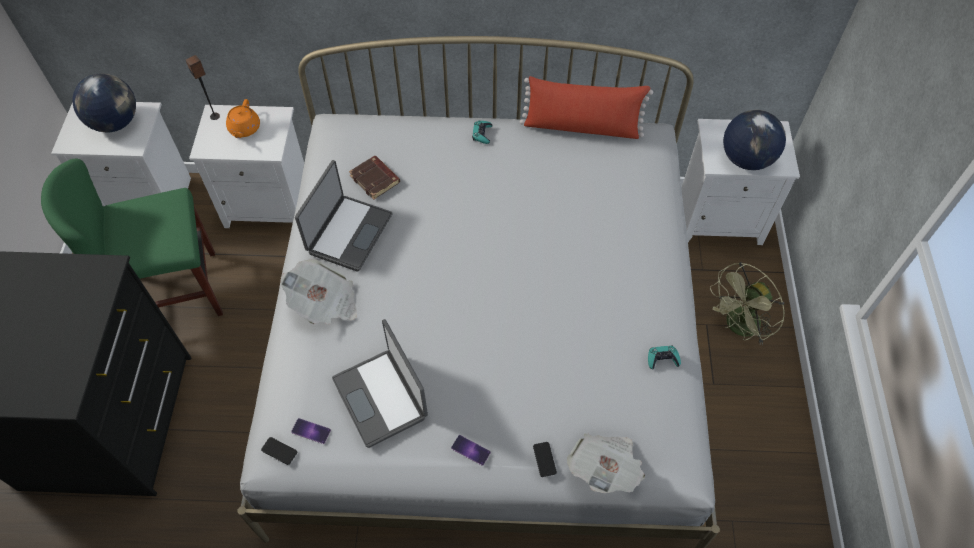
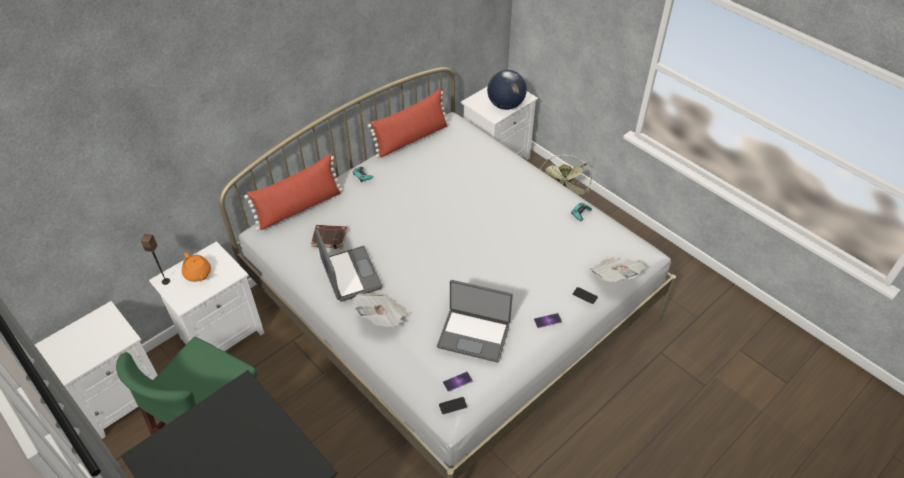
camera: 45 degrees left, 10 degrees down
globe [72,73,136,132] -> none
none -> red pillow [244,154,343,230]

